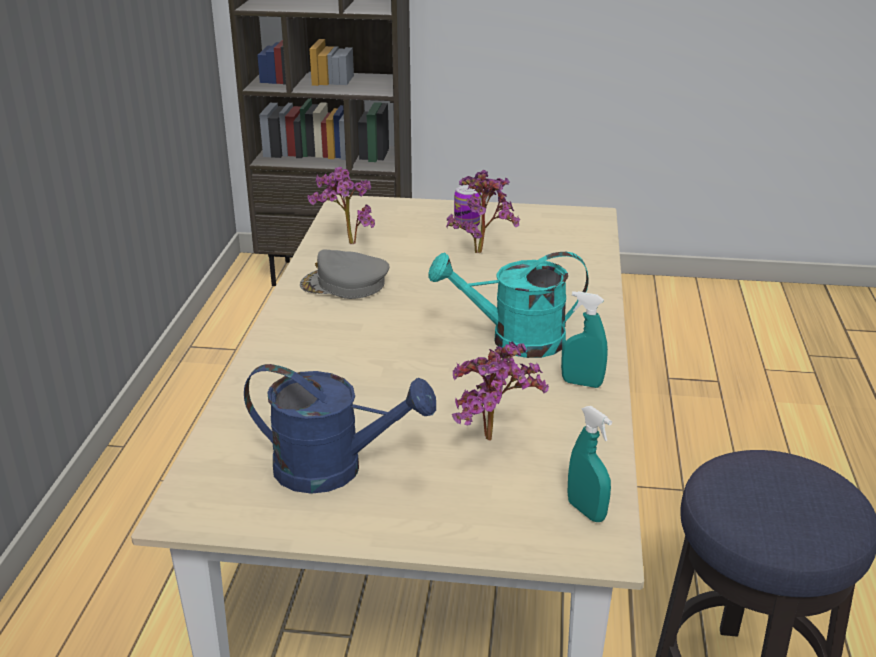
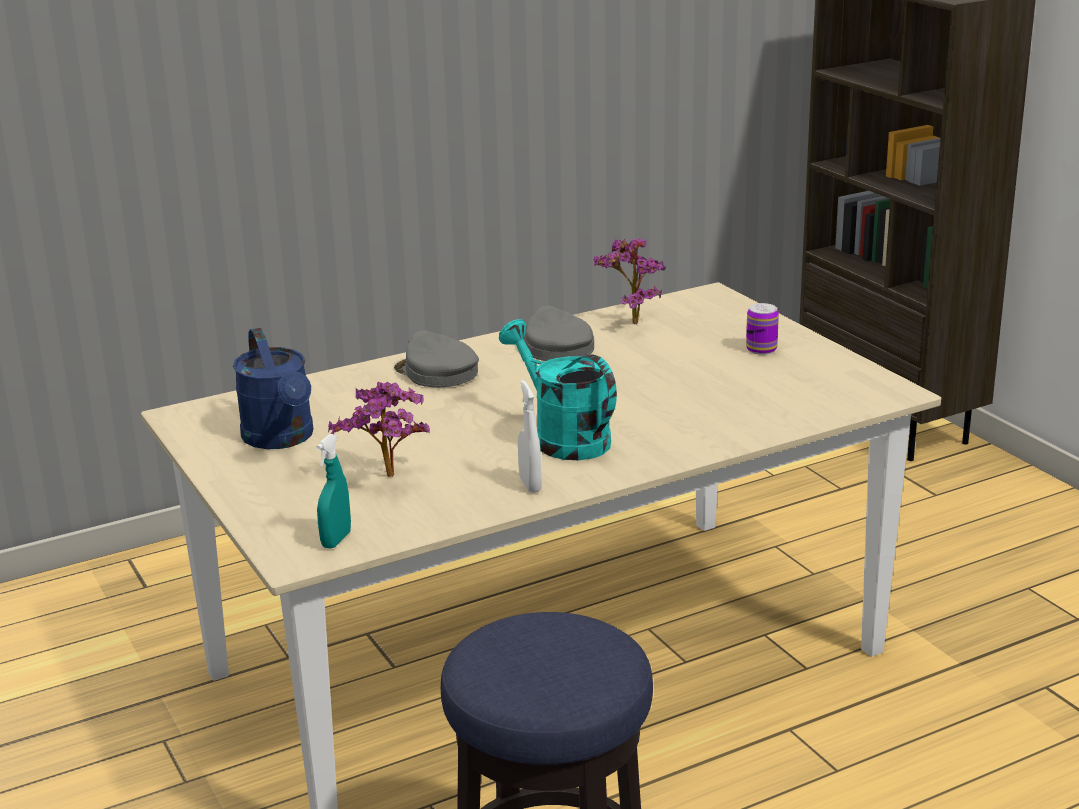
camera: 55 degrees right, 5 degrees down
potted plant [446,170,520,253] -> none
turquoise spray bottle [561,291,608,388] -> white spray bottle [518,380,542,493]
none -> grey cap [394,330,479,387]

